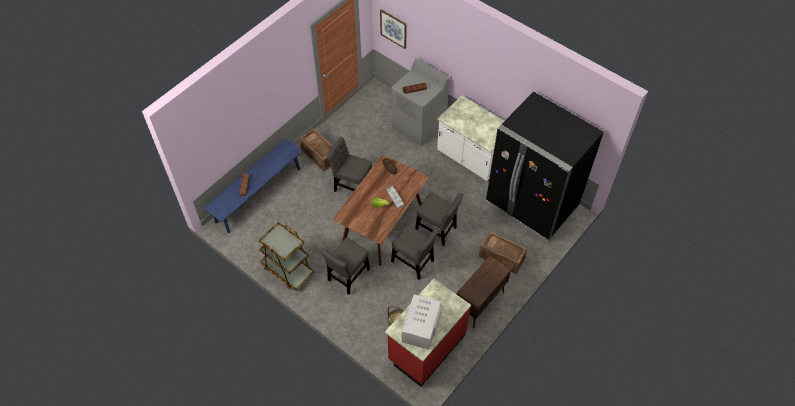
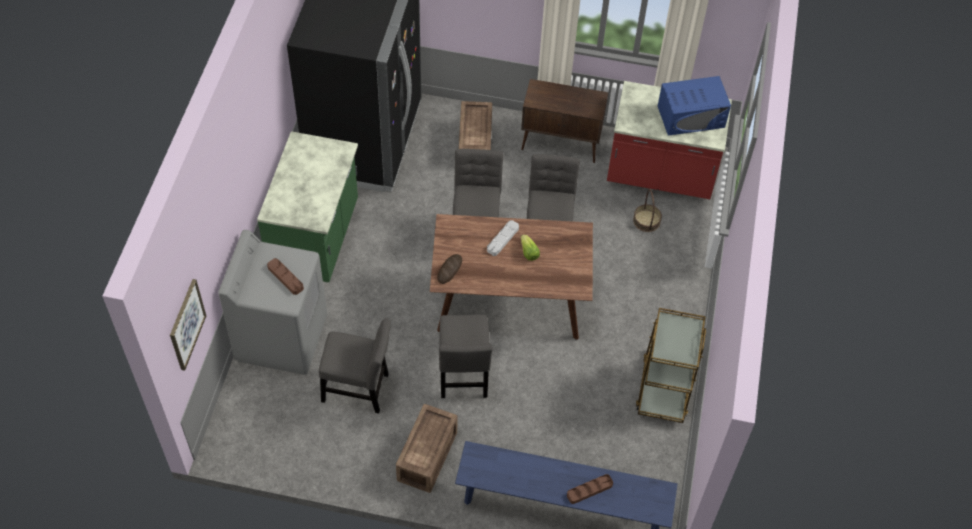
camera: 120 degrees left, 0 degrees up
grey chair [320,238,370,295] -> grey chair moved to [319,318,391,413]
white microwave [402,294,441,350] -> blue microwave [658,76,731,135]
white counter [437,96,504,181] -> green counter [257,131,358,282]

